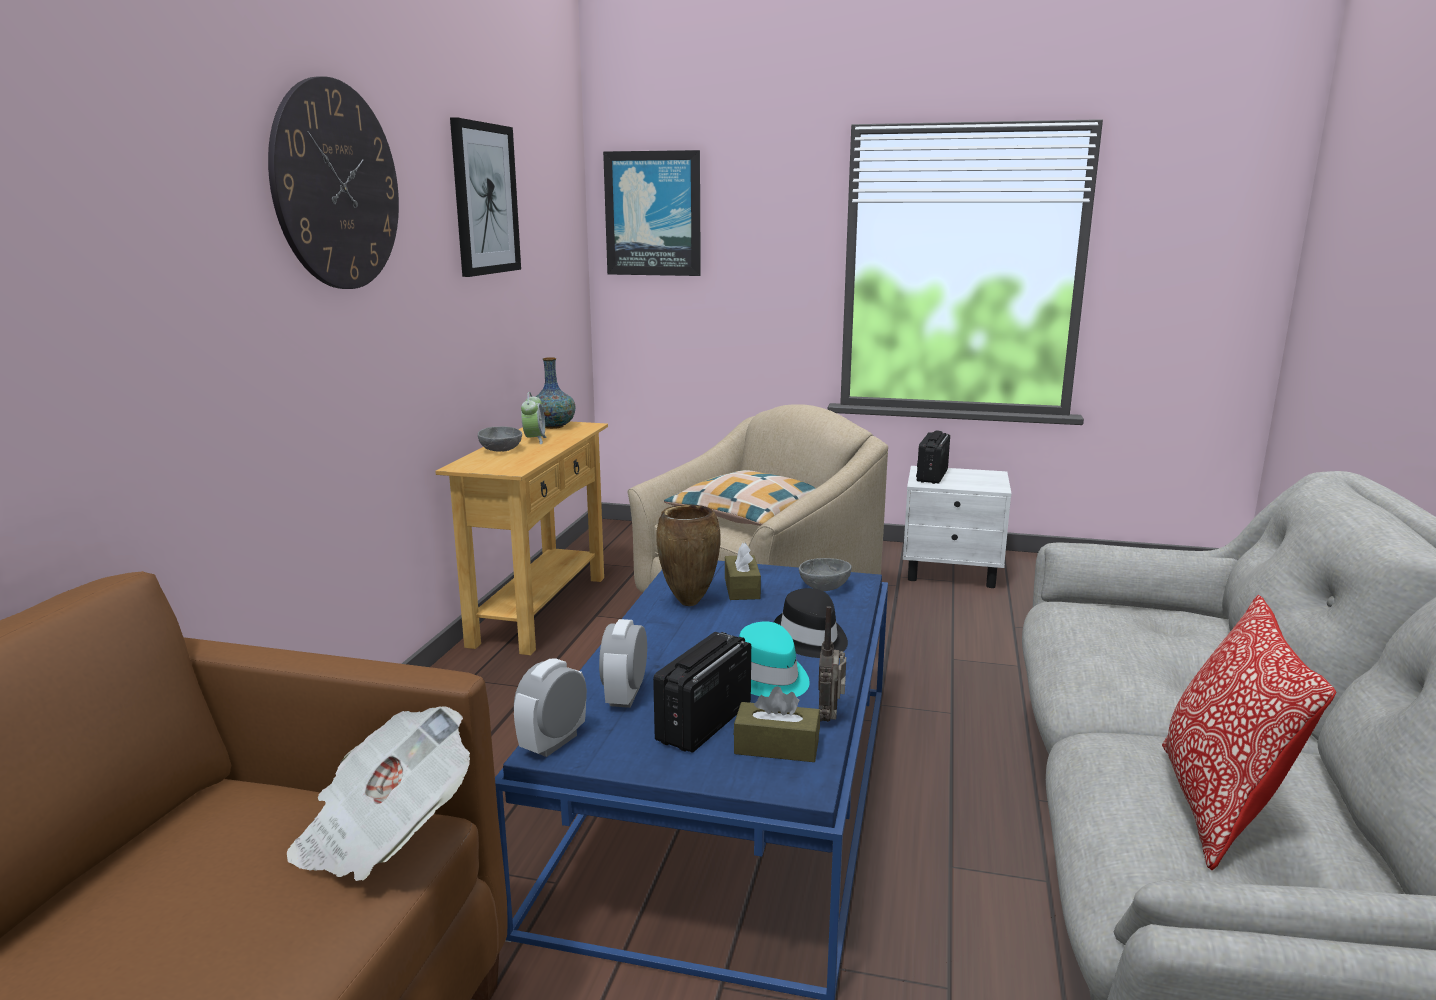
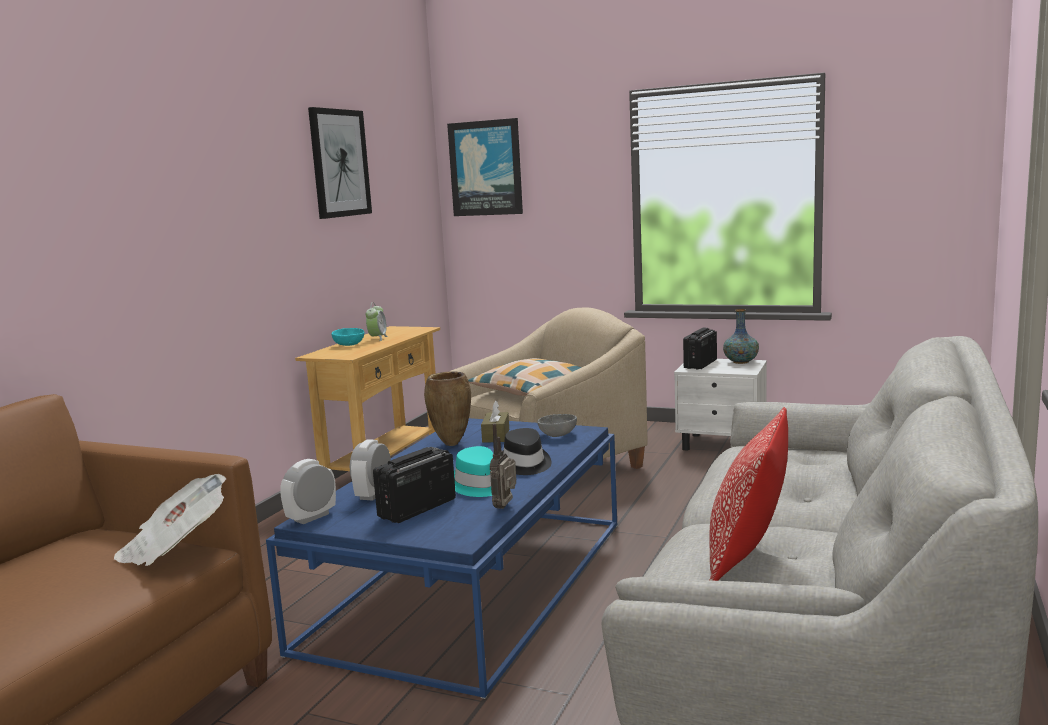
camera: 10 degrees right, 5 degrees down
wall clock [268,76,399,289] -> none
grey bowl [478,427,522,452] -> turquoise bowl [332,328,365,346]
vase [536,357,576,429] -> vase moved to [723,309,759,364]
brown tissue box [734,686,820,762] -> none

